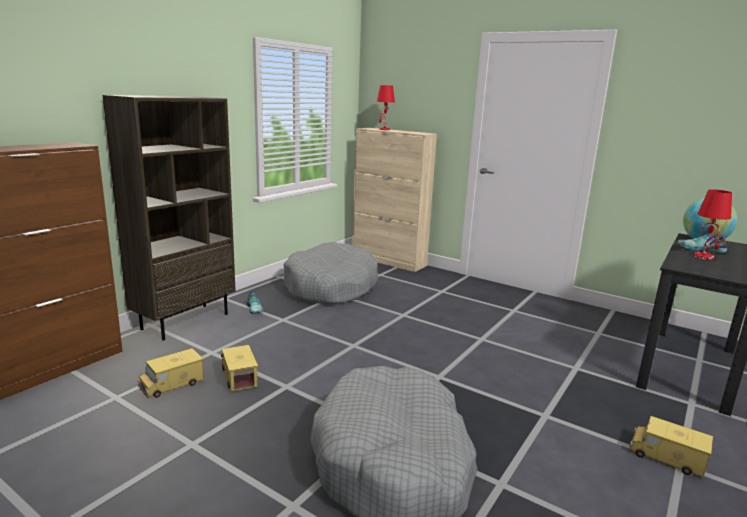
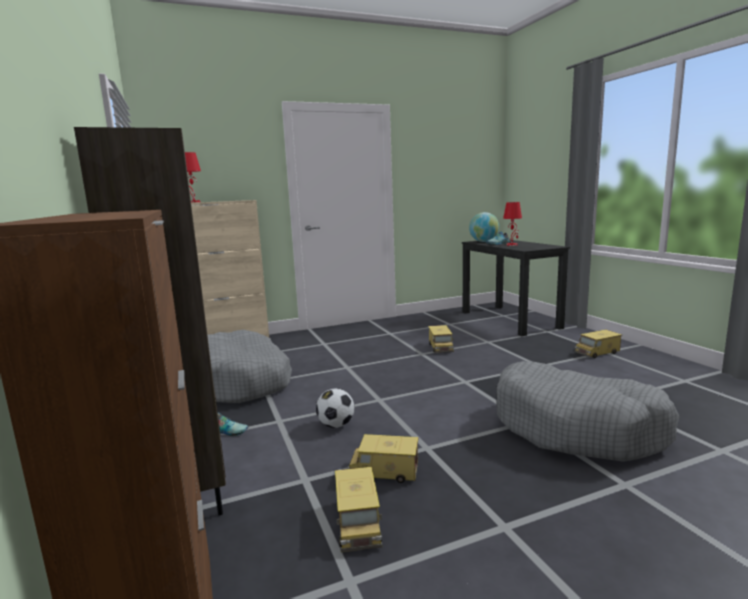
camera: 55 degrees left, 5 degrees down
none -> football [316,388,355,428]
none -> toy truck [428,325,454,353]

